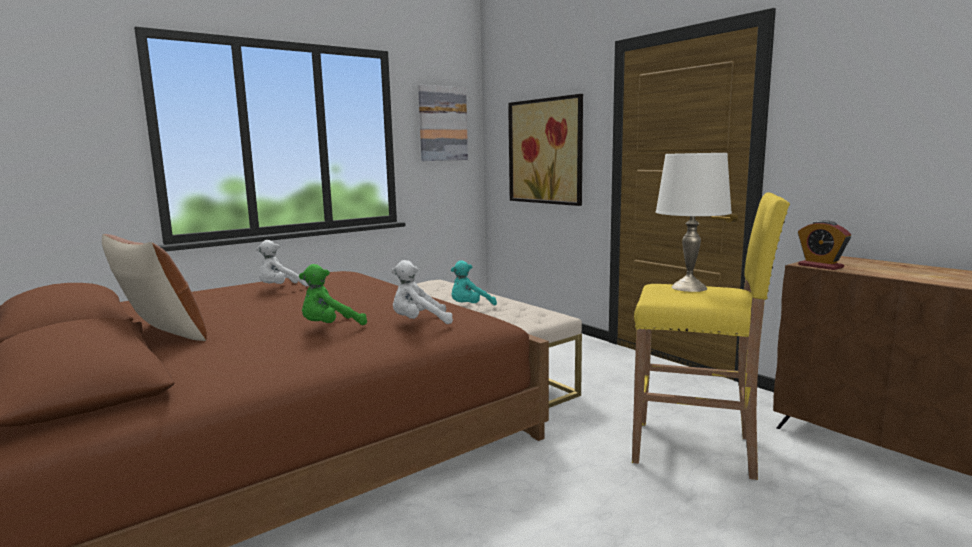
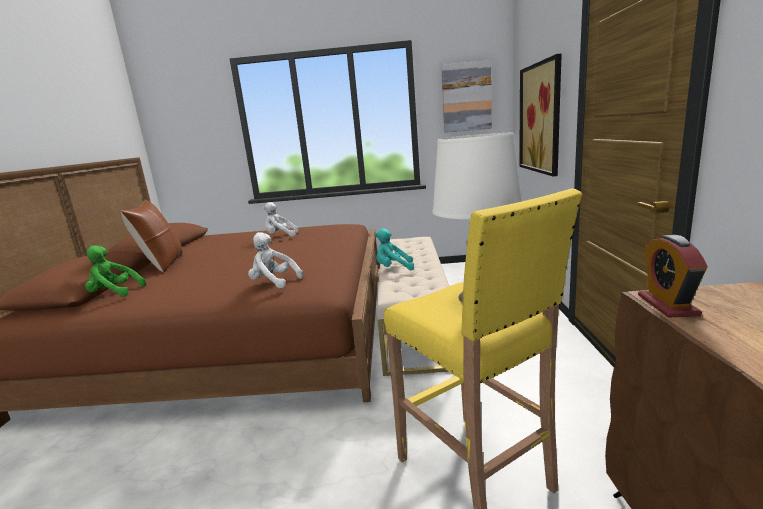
camera: 40 degrees right, 5 degrees up
green plush toy [299,264,367,325] -> green plush toy moved to [85,245,146,297]

